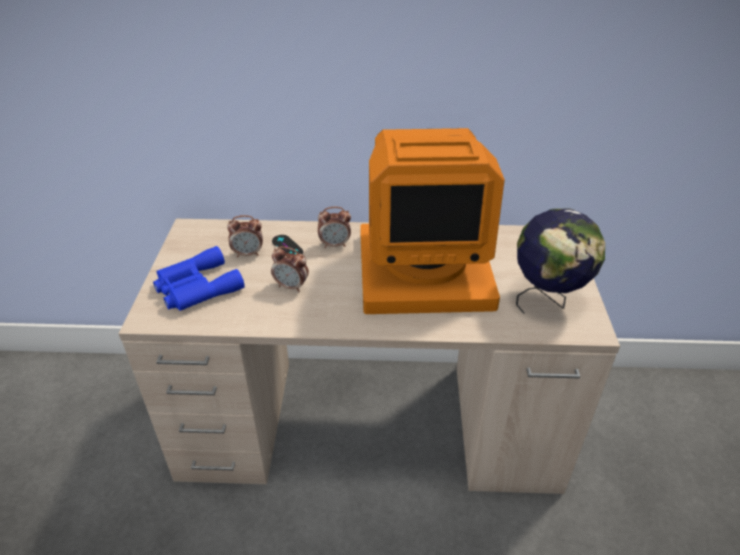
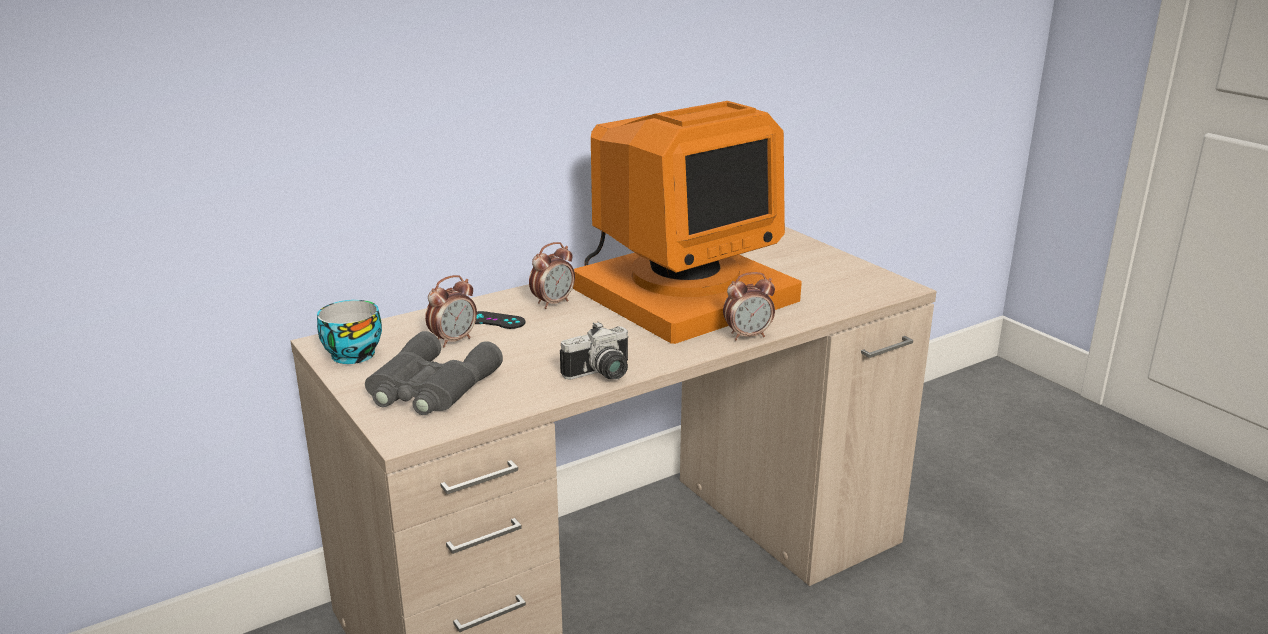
camera: 35 degrees left, 15 degrees down
blue binoculars [153,246,245,311] -> grey binoculars [365,331,503,415]
alarm clock [271,246,309,292] -> alarm clock moved to [723,272,775,340]
globe [516,209,605,314] -> none
none -> cup [317,300,382,364]
none -> camera [560,322,629,380]

